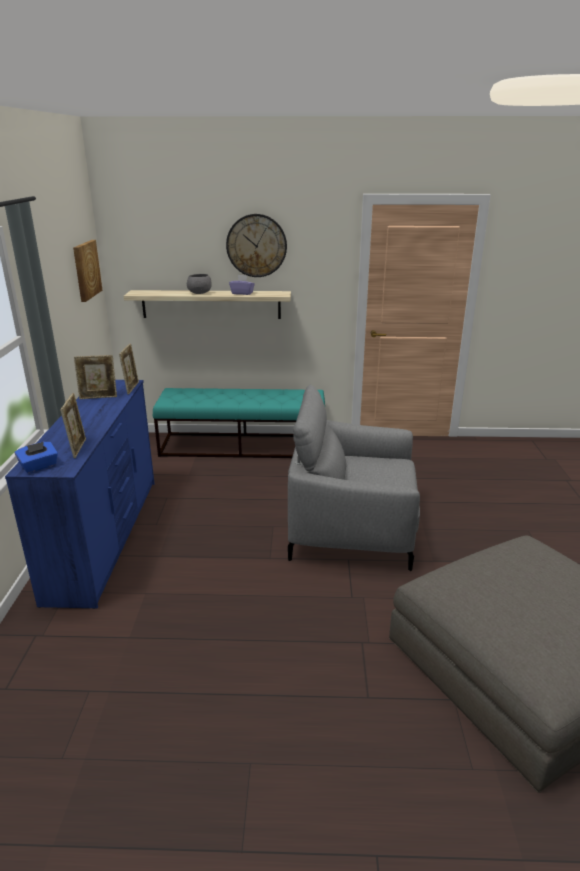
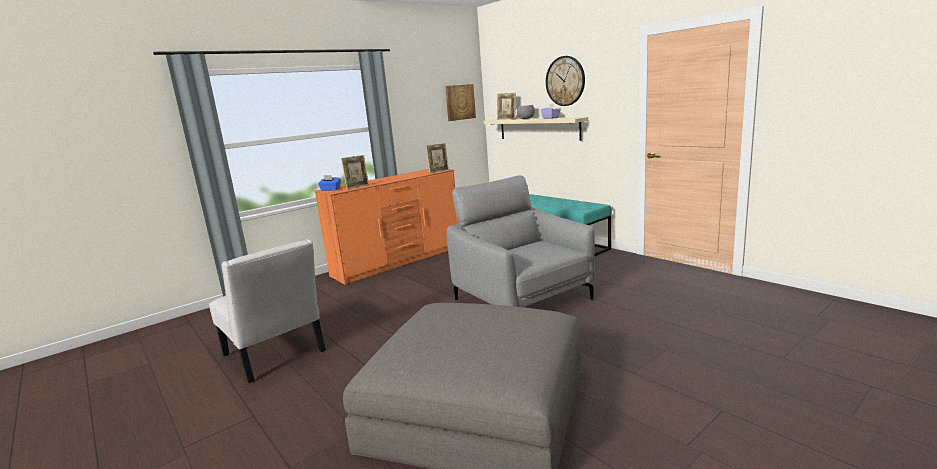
camera: 50 degrees right, 10 degrees down
blue dresser [5,380,155,609] -> orange dresser [315,169,458,285]
picture frame [74,355,117,399] -> picture frame moved to [497,93,516,120]
none -> white chair [209,239,326,383]

